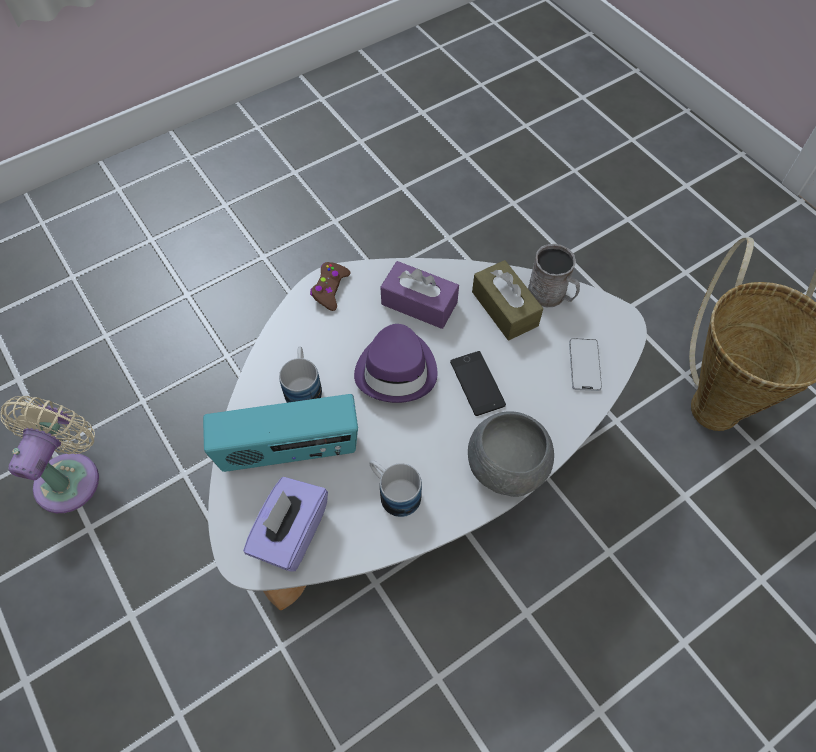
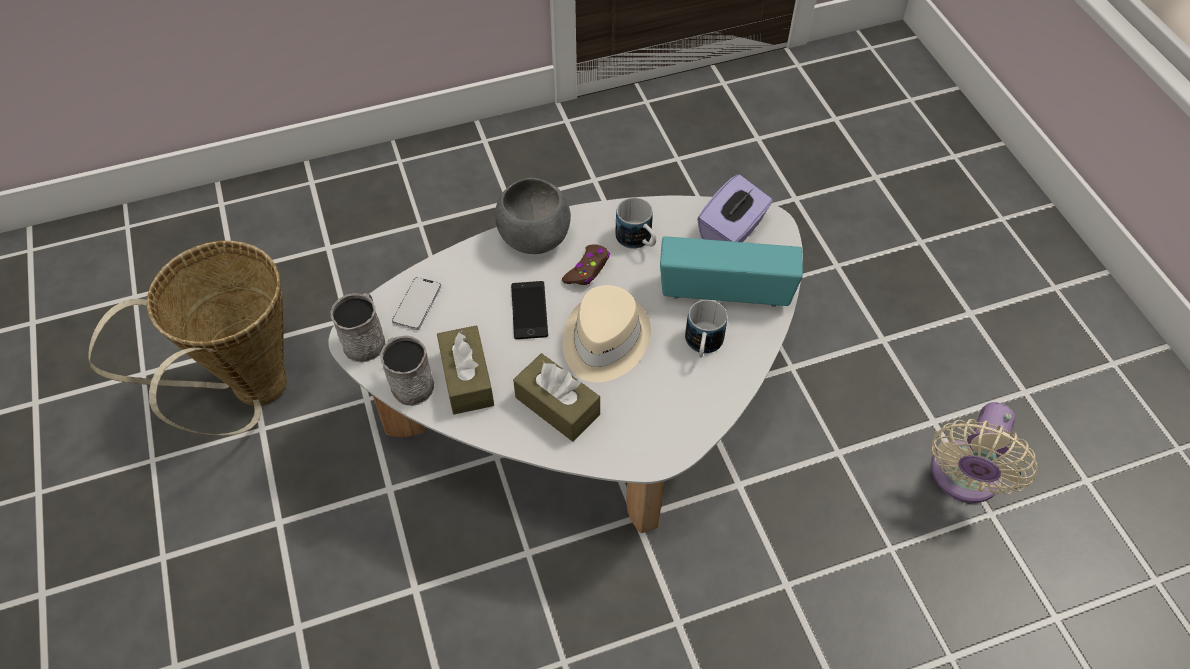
camera: 165 degrees left, 5 degrees down
brown game controller [310,262,351,311] -> brown game controller moved to [562,244,610,285]
purple hat [354,324,438,403] -> beige hat [563,285,651,382]
purple tissue box [380,261,459,329] -> brown tissue box [513,354,600,441]
none -> grey mug [331,293,385,363]

